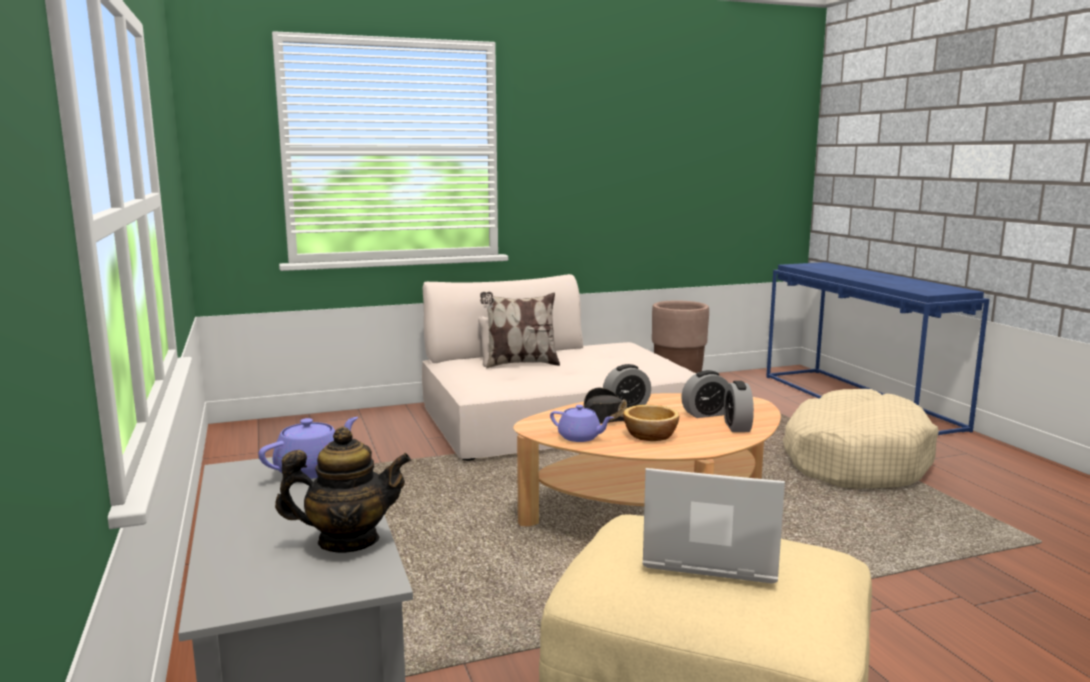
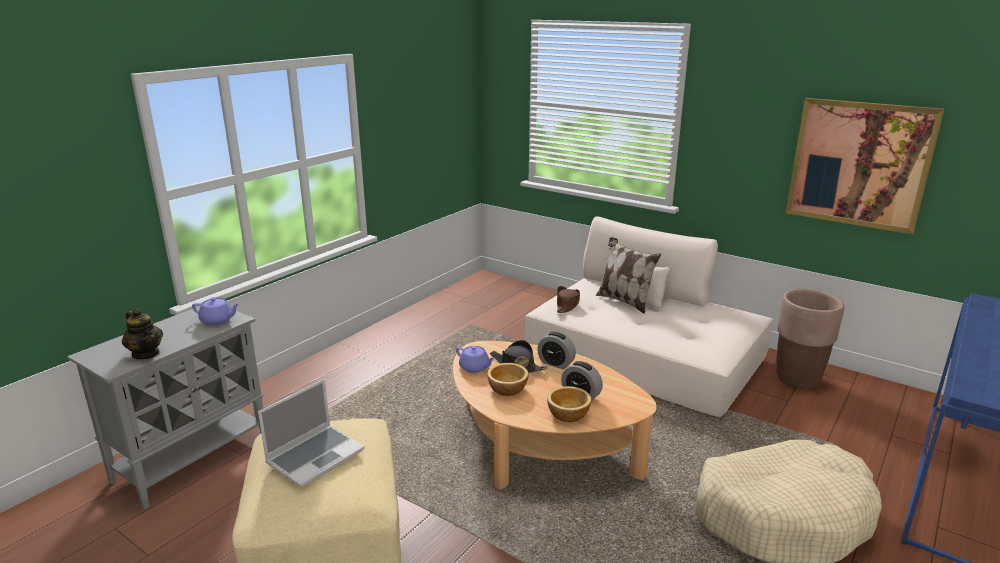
camera: 55 degrees right, 10 degrees up
purple teapot [550,405,614,442] -> purple teapot turned 45 degrees counterclockwise [456,346,495,373]
laptop [642,468,785,583] -> laptop turned 60 degrees clockwise [258,379,365,488]
alarm clock [724,381,754,432] -> bowl [547,386,592,422]
none -> brown hat [557,286,580,313]
none -> picture [786,98,945,235]

